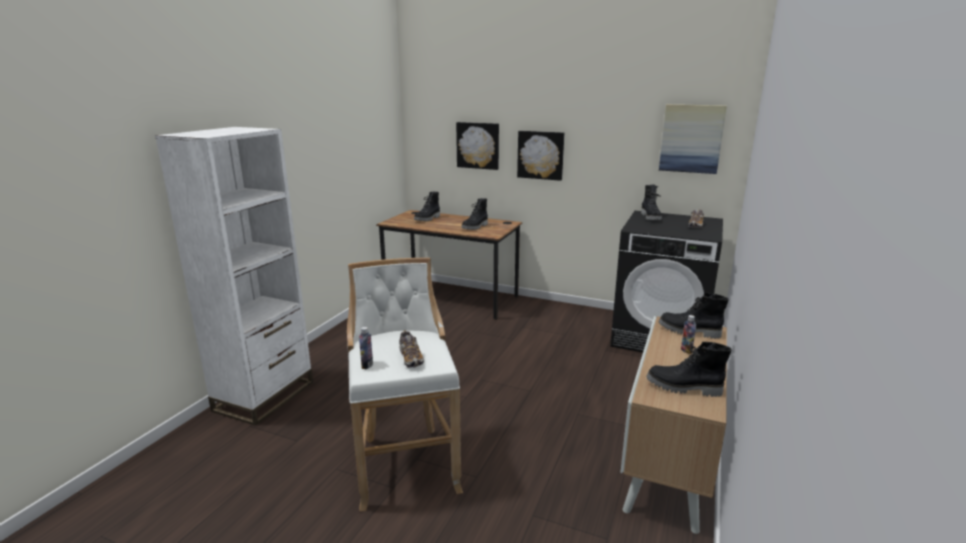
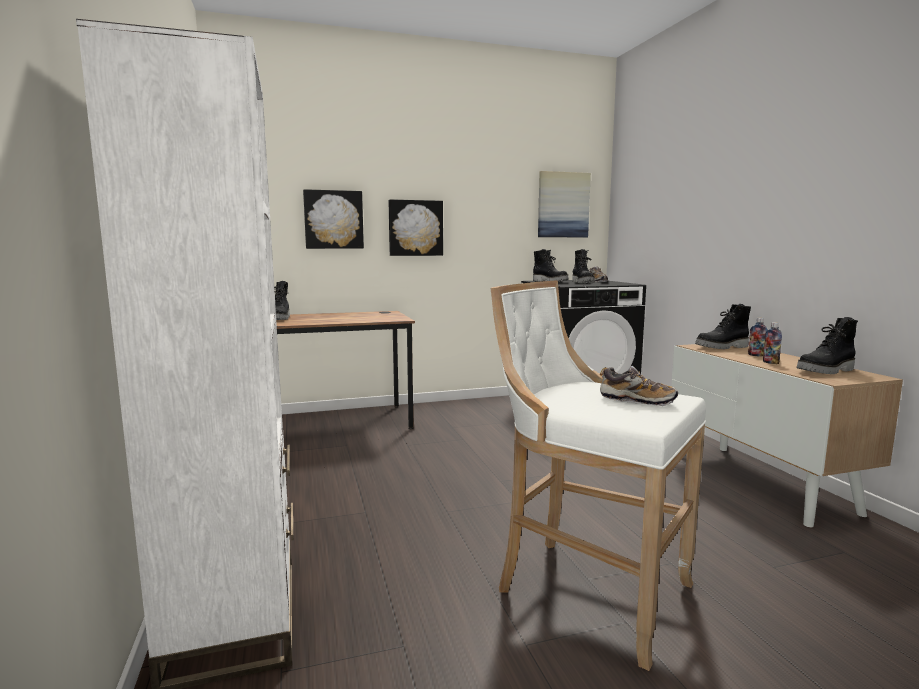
camera: 40 degrees left, 10 degrees down
bottle [359,327,373,369] -> bottle moved to [763,322,782,364]
black boot [462,198,488,230] -> black boot moved to [572,249,595,283]

